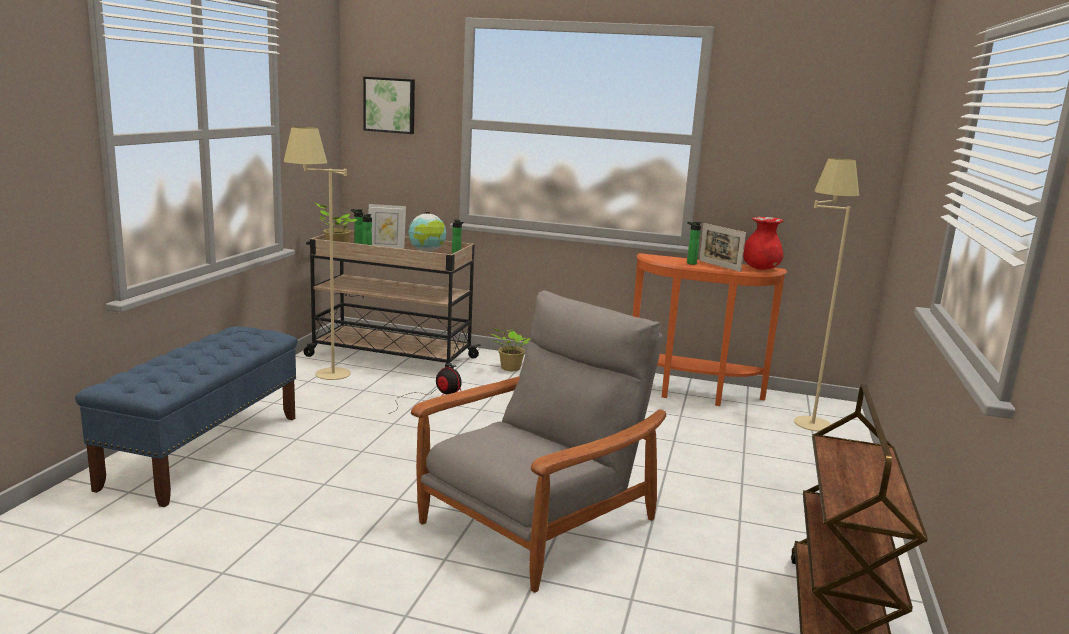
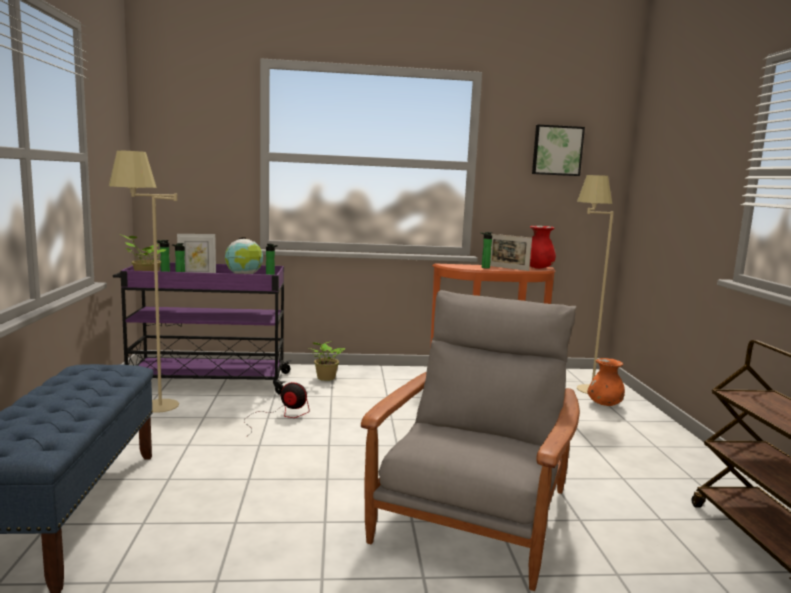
camera: 20 degrees left, 5 degrees down
beige cart [304,230,481,368] -> purple cart [113,262,292,395]
picture [363,77,415,134] -> picture moved to [532,125,585,176]
none -> orange vase [587,358,625,406]

